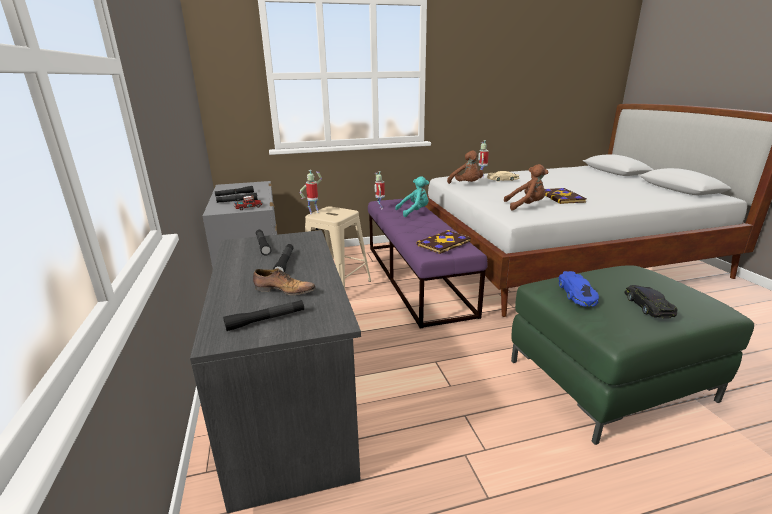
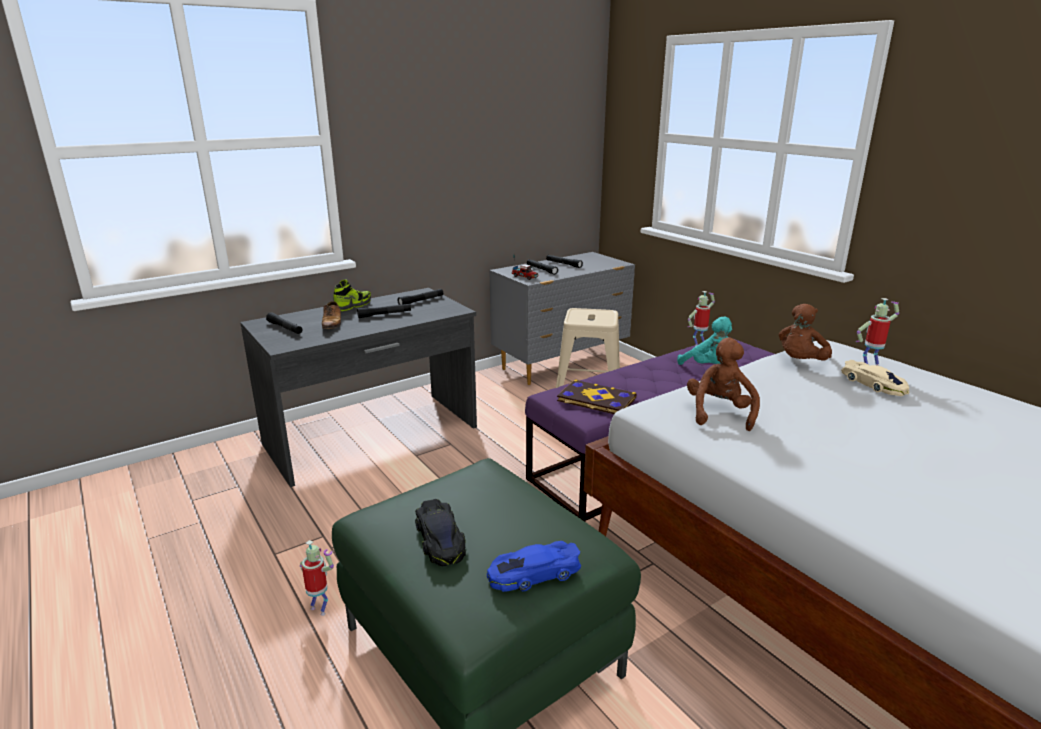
camera: 70 degrees right, 0 degrees up
toy robot [300,170,322,214] -> toy robot moved to [300,540,334,616]
brown plush toy [504,164,548,210] -> brown plush toy turned 150 degrees counterclockwise [687,337,760,431]
book [544,188,587,204] -> none
blue toy car [559,271,599,307] -> blue toy car moved to [487,541,581,592]
black toy car [624,285,677,318] -> black toy car turned 90 degrees clockwise [415,499,466,566]
none -> shoe [333,280,371,311]

